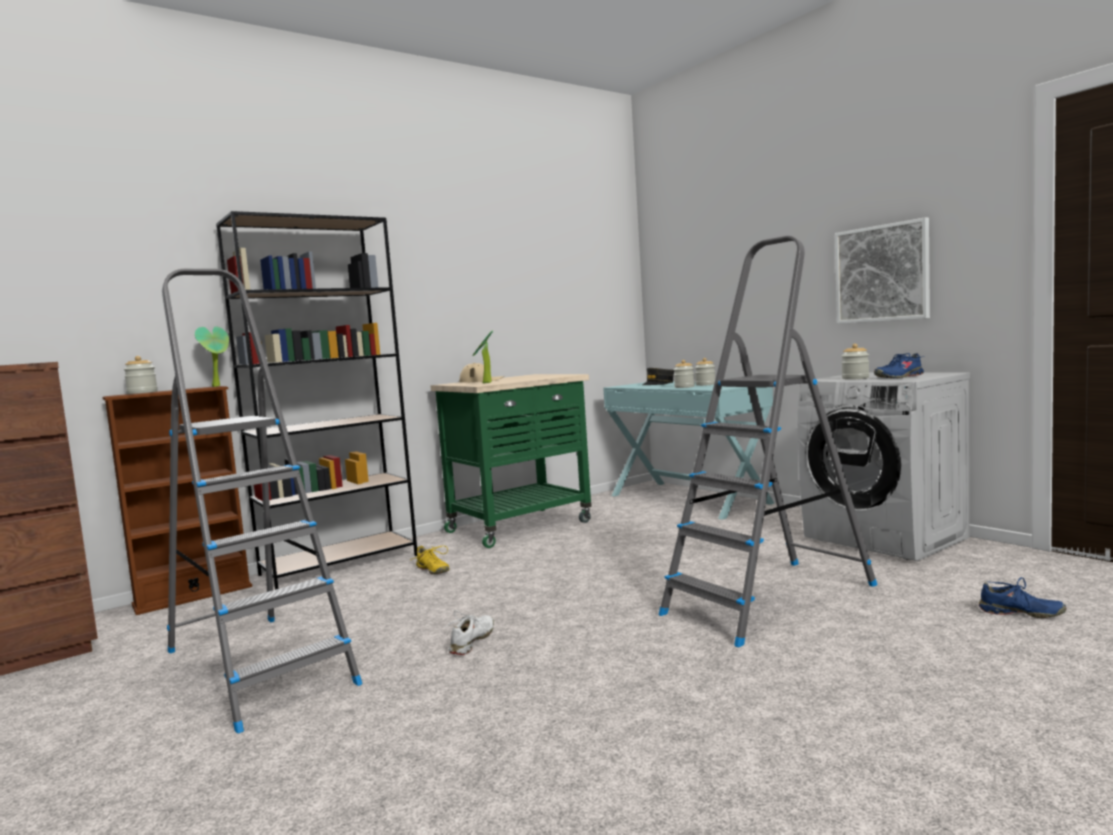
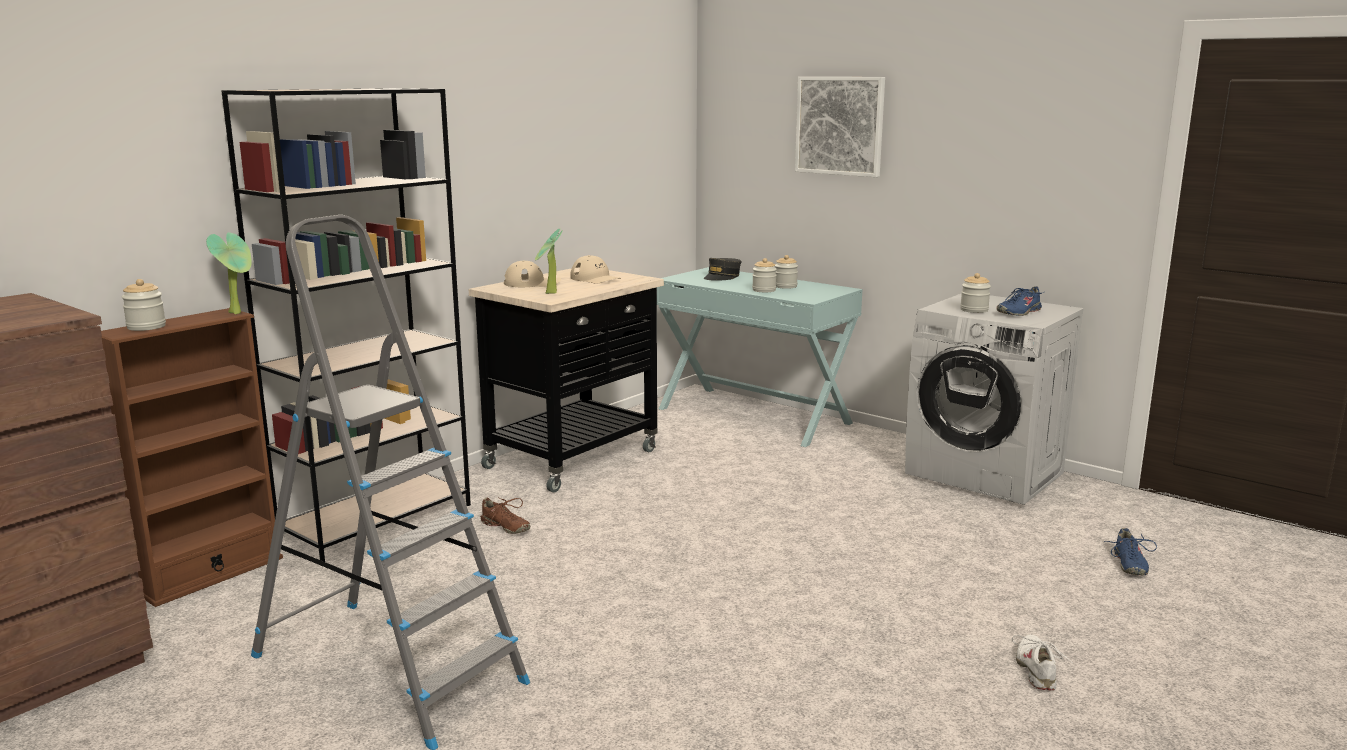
camera: 15 degrees left, 10 degrees up
yellow shoe [411,546,449,575] -> brown shoe [480,497,530,534]
green cart [430,374,592,548] -> black cart [468,267,664,492]
white shoe [444,610,494,655] -> white shoe moved to [1012,635,1073,690]
grey step ladder [658,236,877,647] -> none
picture [835,217,930,324] -> picture moved to [795,77,885,177]
blue shoe [979,577,1067,618] -> blue shoe turned 90 degrees clockwise [1104,528,1157,576]
none -> beige cap [570,255,621,284]

